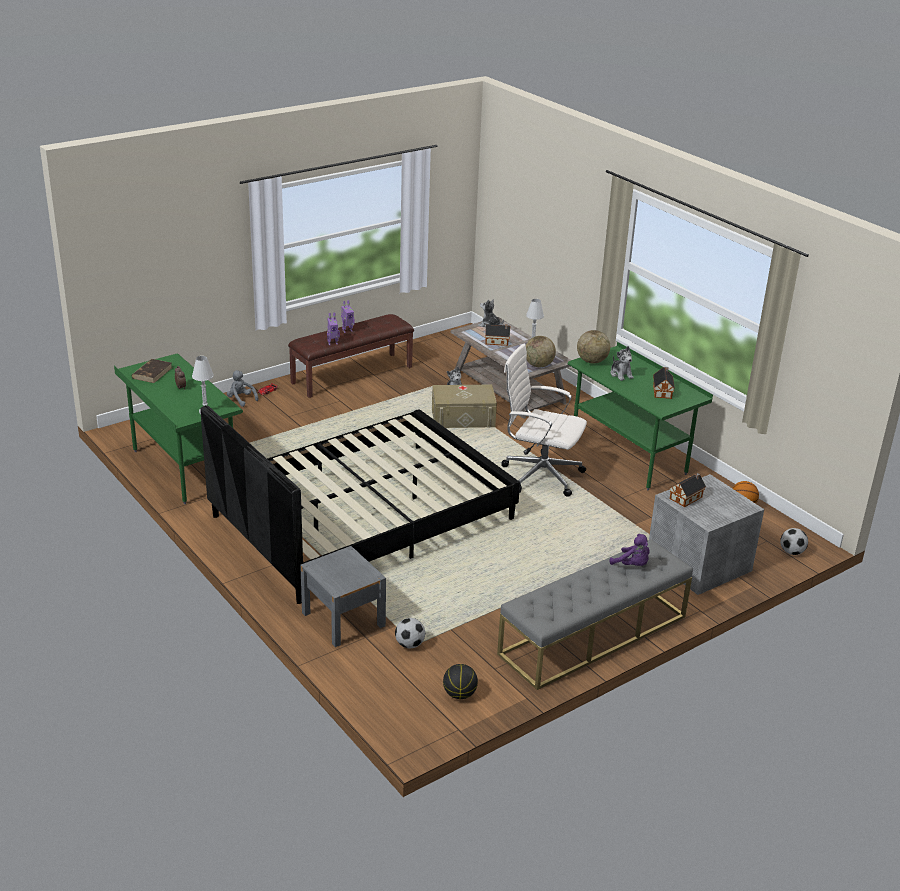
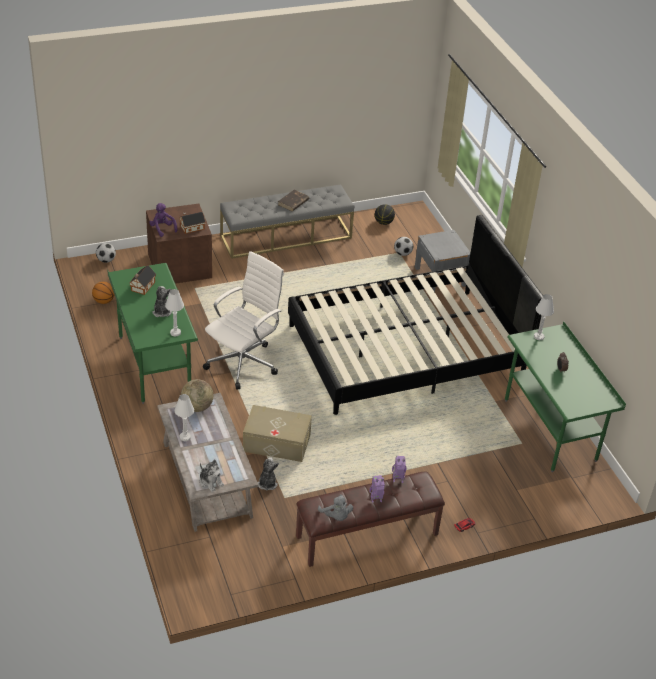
camera: 165 degrees left, 10 degrees up
brown book [131,359,172,383] -> brown book moved to [278,190,309,211]
grey plush toy [227,370,259,407] -> grey plush toy moved to [318,494,353,521]
toy house [485,324,510,346] -> none
white office chair [501,344,587,497] -> white office chair turned 90 degrees counterclockwise [203,251,284,389]
globe [577,330,610,364] -> white table lamp [165,289,184,336]
purple plush toy [610,534,650,566] -> purple plush toy moved to [149,203,178,237]
grey storage box [649,474,764,595] -> brown storage box [146,204,212,284]

